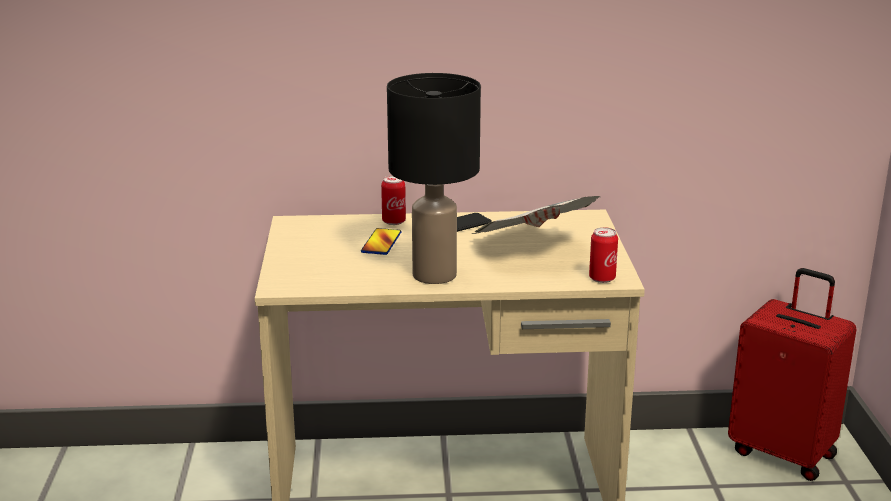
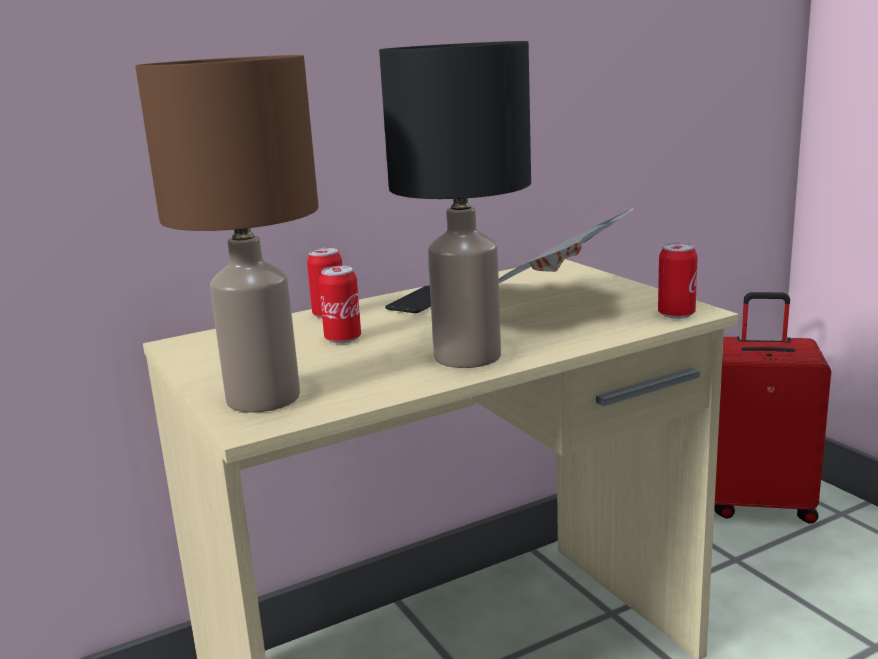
camera: 25 degrees left, 5 degrees down
phone [361,228,401,255] -> can [319,266,361,343]
none -> brown table lamp [135,55,319,413]

